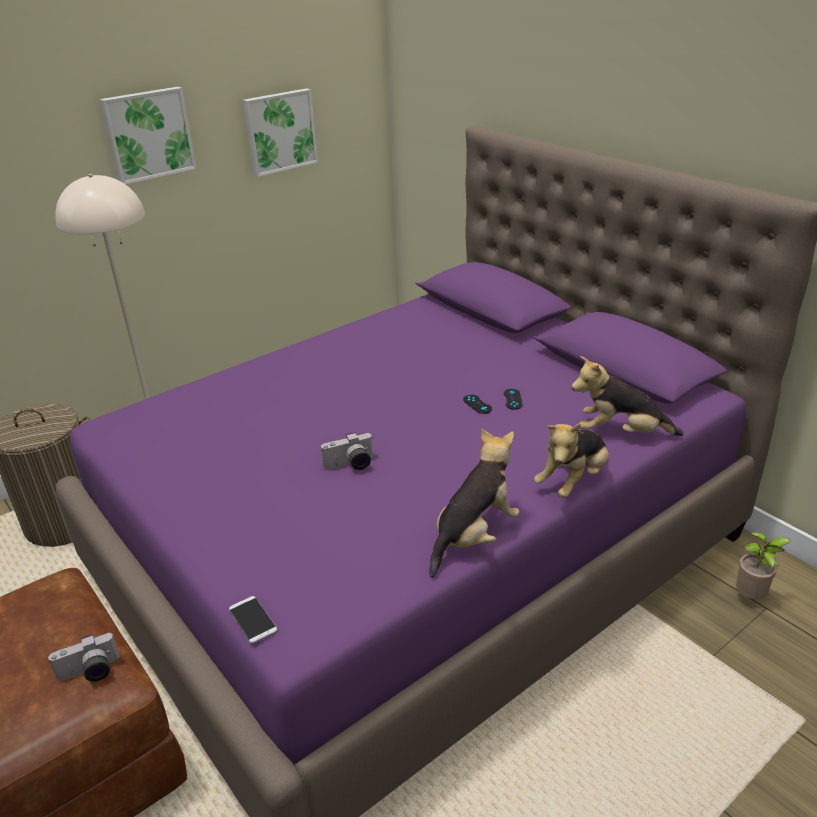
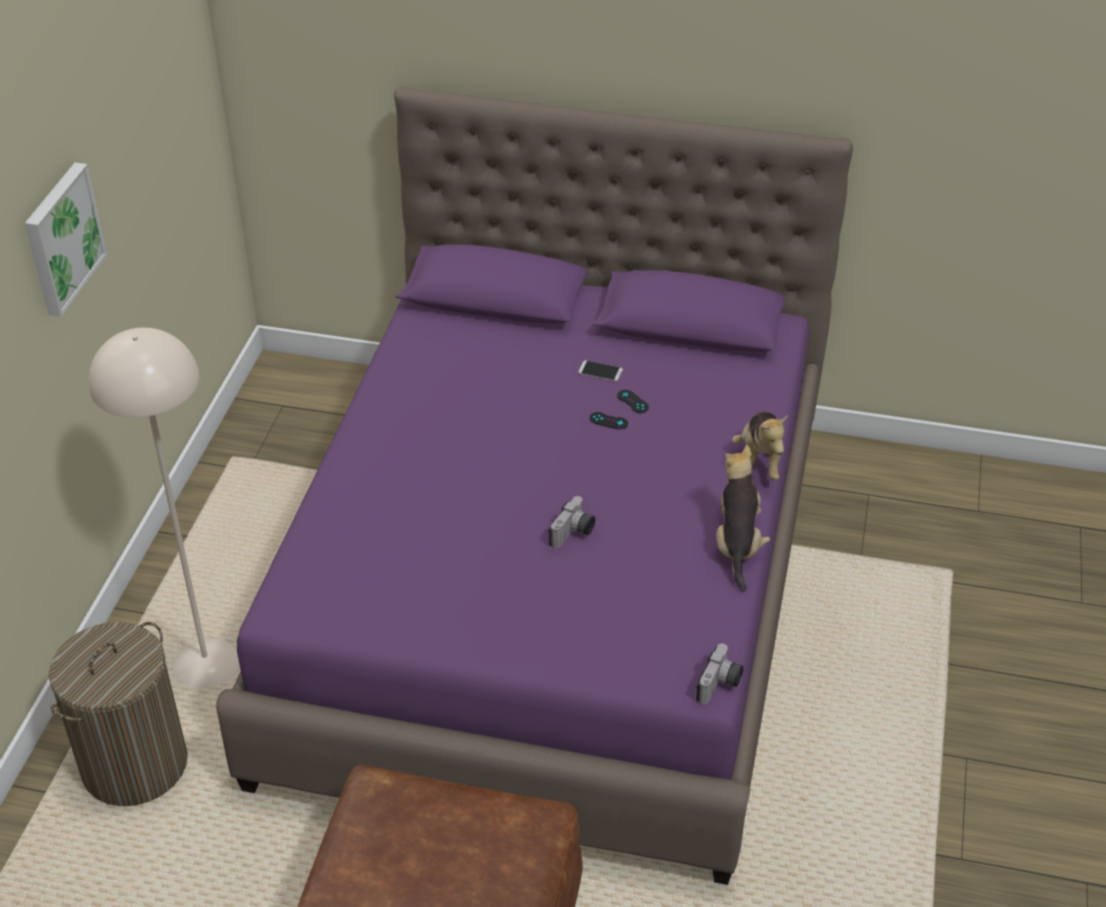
camera: 40 degrees left, 10 degrees up
camera [48,633,120,682] -> camera moved to [696,643,744,704]
phone [229,596,277,643] -> phone moved to [578,361,623,381]
picture [243,88,318,177] -> none
plush toy [571,356,684,436] -> none
potted plant [736,532,791,599] -> none

